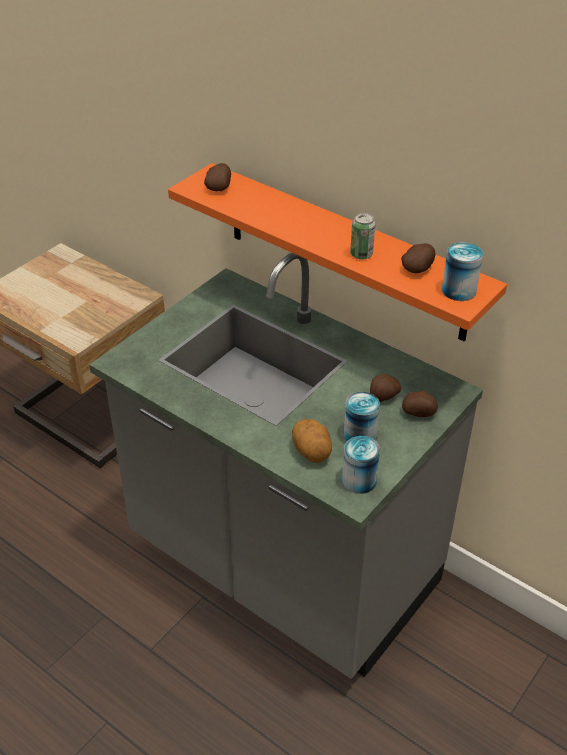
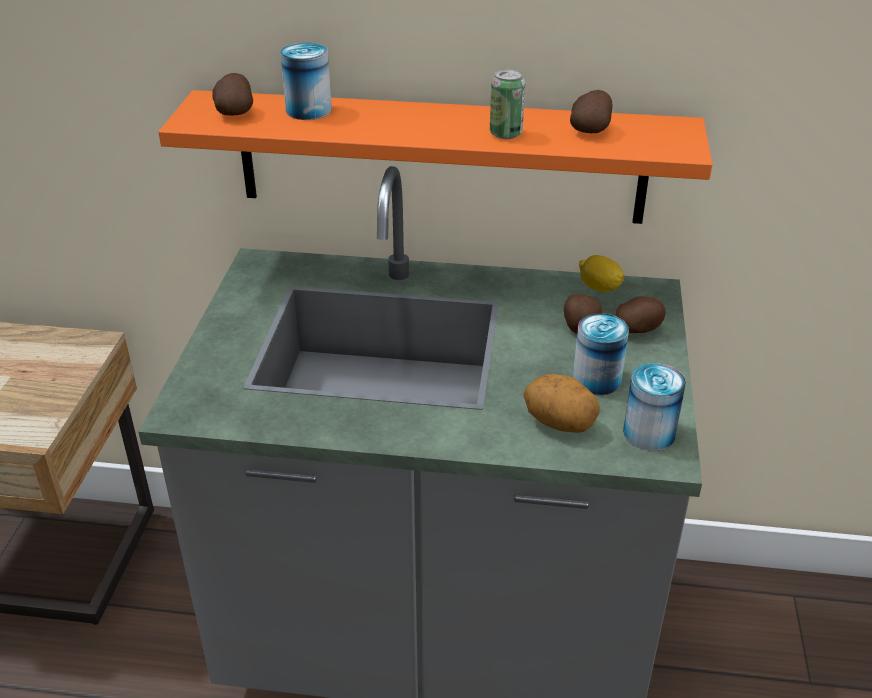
camera: 30 degrees left, 5 degrees down
can [442,242,483,301] -> can moved to [280,43,332,120]
none -> lemon [579,255,624,292]

